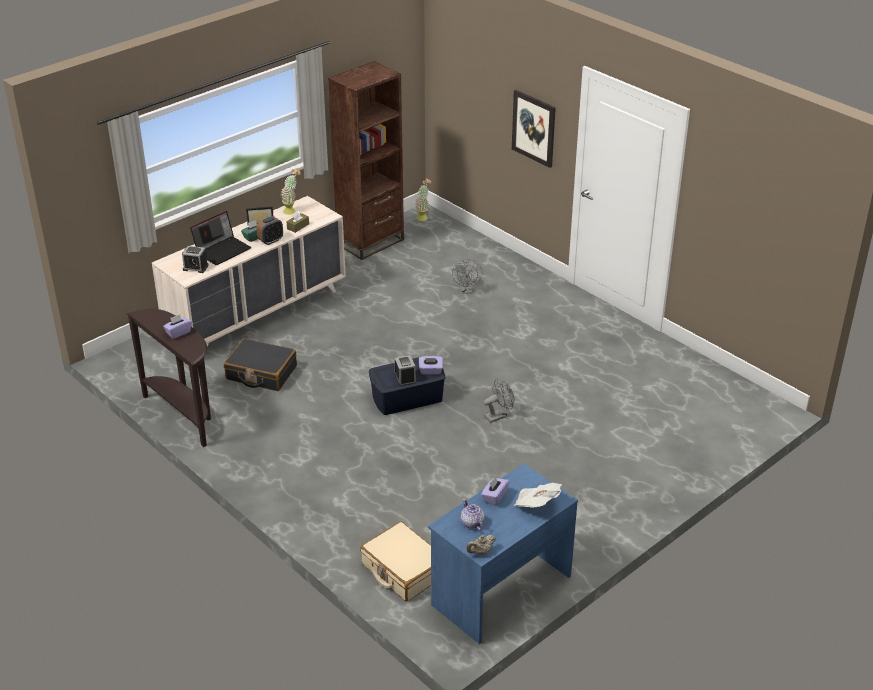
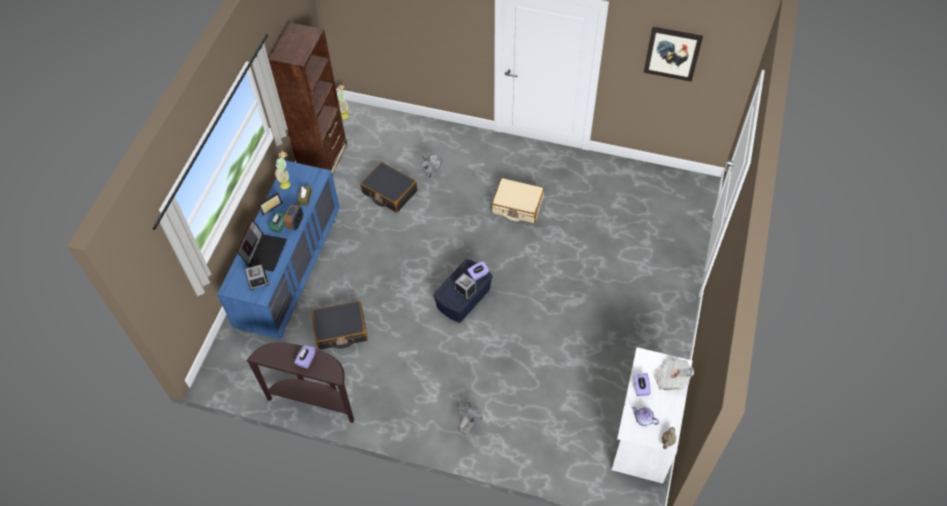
camera: 30 degrees left, 20 degrees up
beige dresser [152,196,346,347] -> blue dresser [217,160,340,340]
beige suitcase [360,522,431,601] -> beige suitcase moved to [491,178,544,224]
blue desk [428,464,578,644] -> white desk [612,347,693,484]
grey fan [483,378,515,423] -> grey fan moved to [457,402,483,435]
picture [512,90,556,168] -> picture moved to [644,27,703,82]
none -> black suitcase [360,162,417,213]

